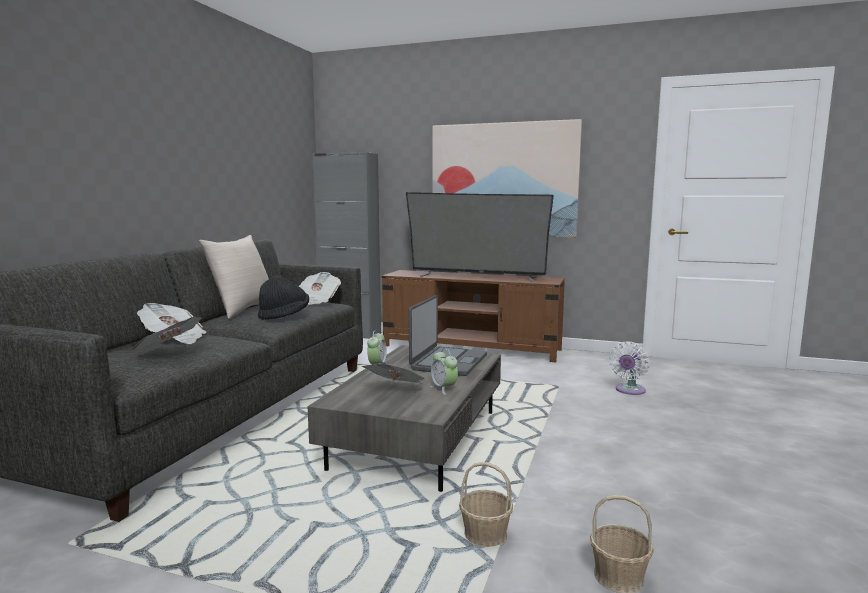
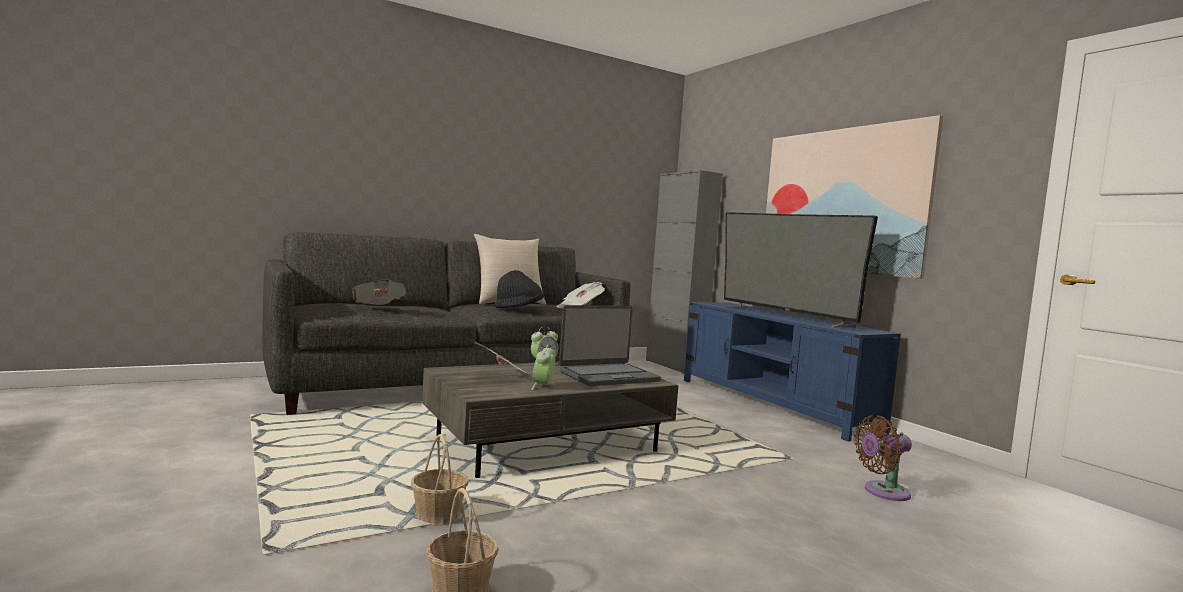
camera: 40 degrees right, 5 degrees down
newspaper [137,303,206,344] -> none
brown tv stand [382,270,565,363] -> blue tv stand [684,302,901,442]
white fan [609,342,649,395] -> brown fan [854,415,912,501]

